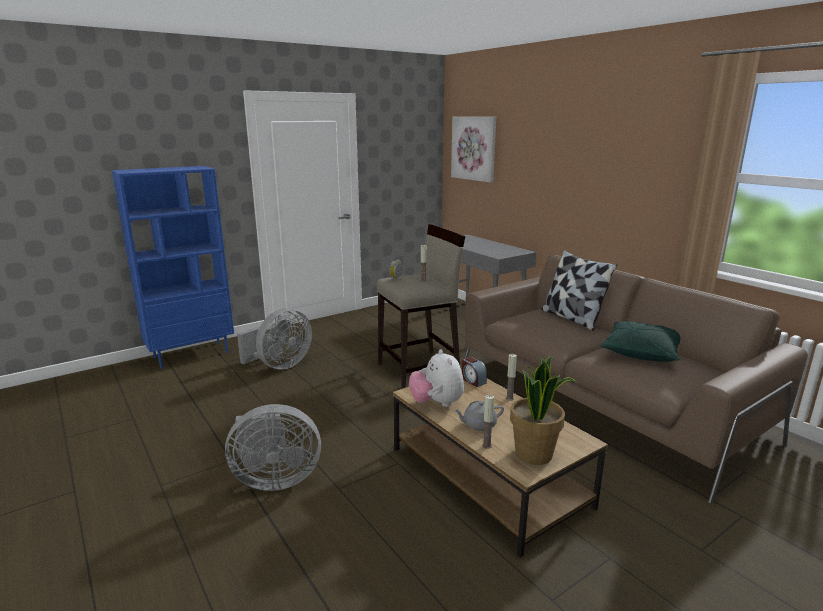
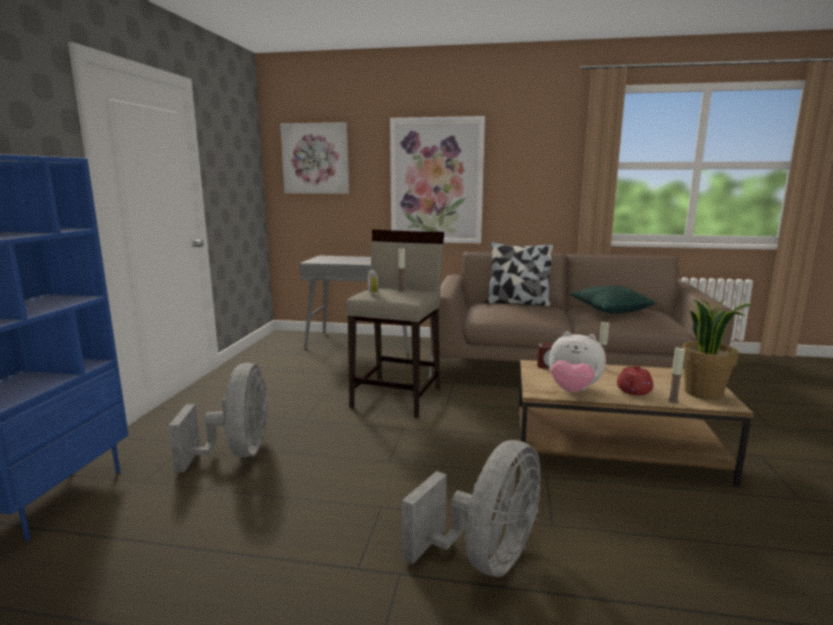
camera: 45 degrees left, 5 degrees down
grey teapot [454,401,504,431] -> red teapot [617,365,653,395]
none -> picture [390,116,485,243]

